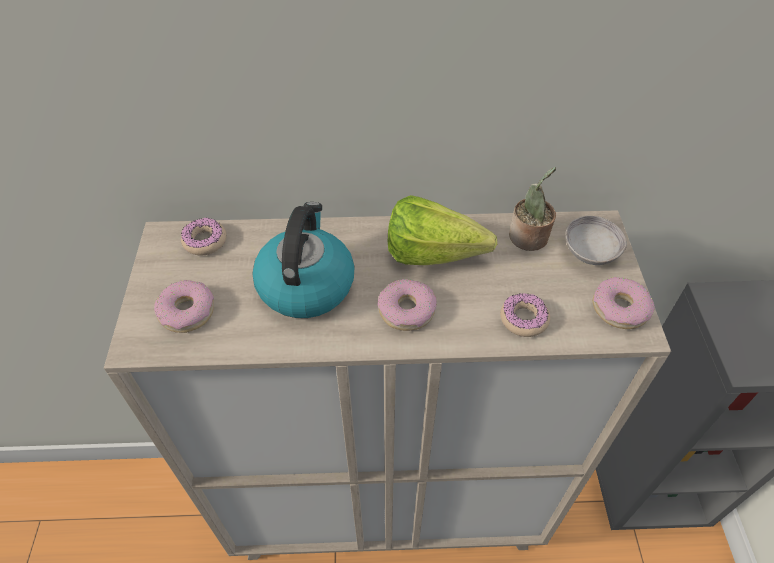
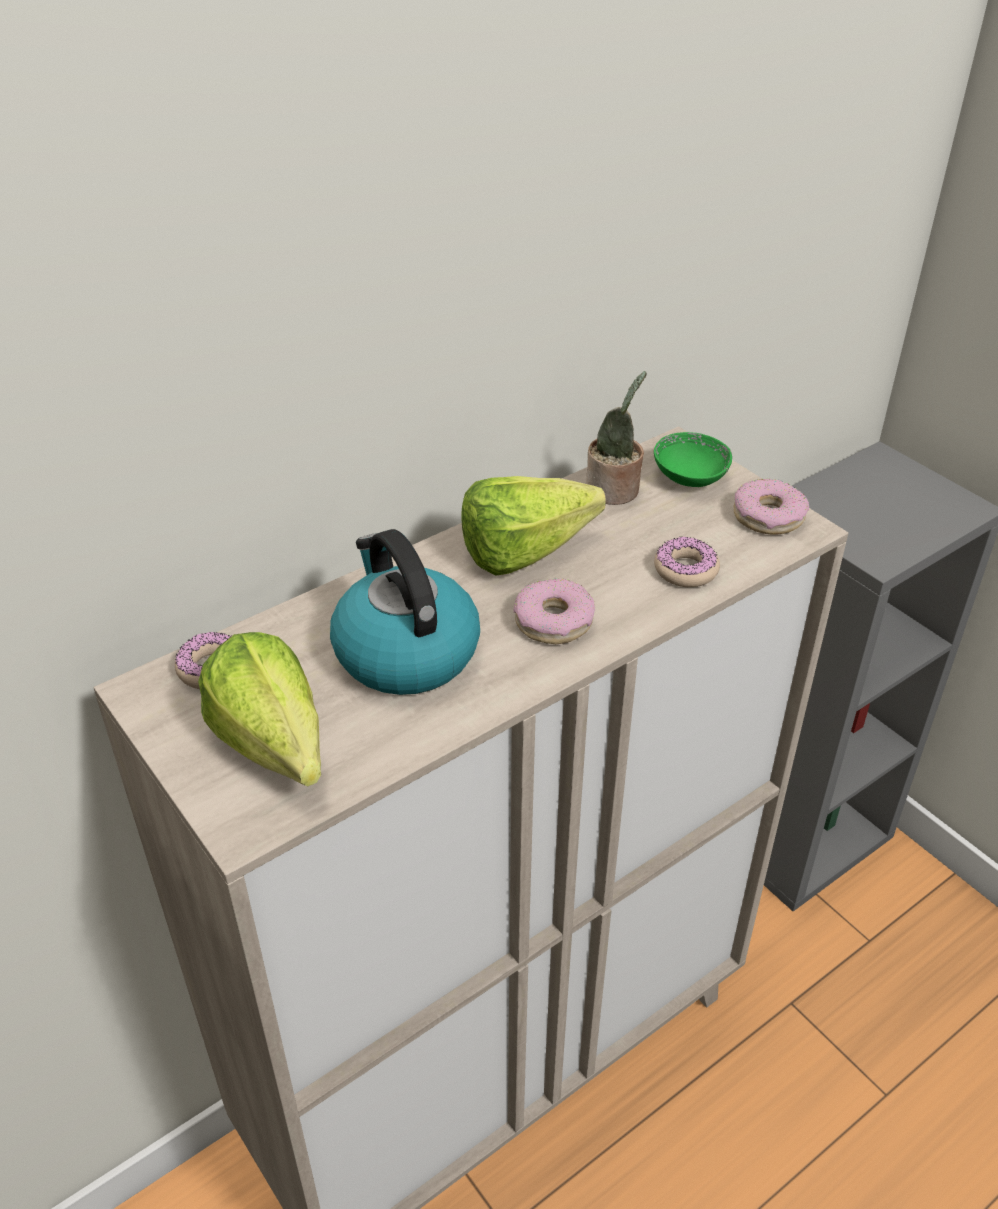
camera: 35 degrees left, 10 degrees down
donut [154,280,214,333] -> lettuce [198,632,321,787]
grey bowl [565,216,627,265] -> green bowl [654,432,732,487]

